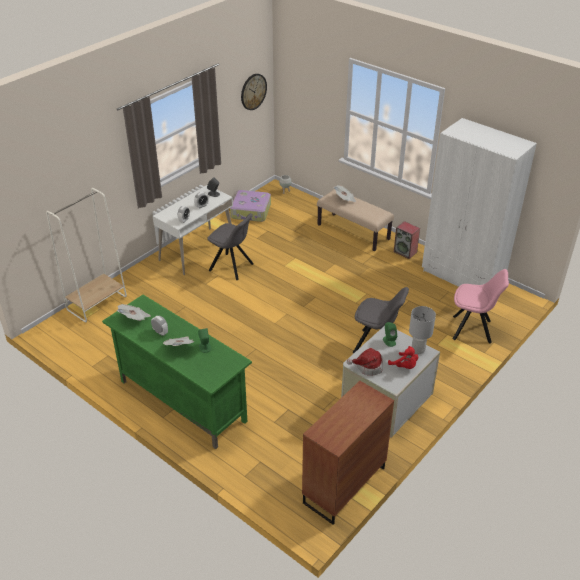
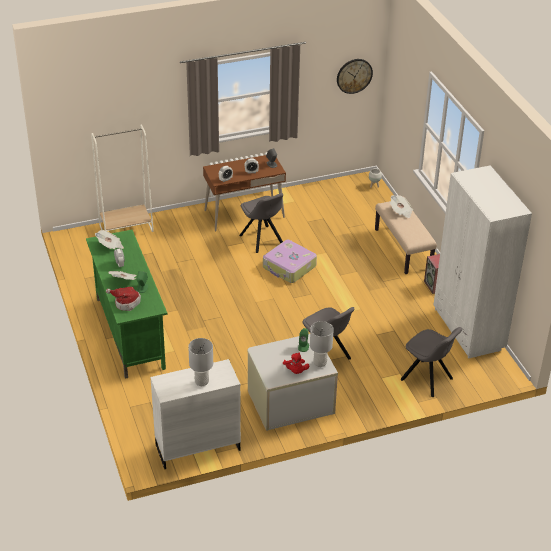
camera: 30 degrees right, 0 degrees up
white desk [153,185,233,275] -> brown desk [203,155,286,232]
suitcase [230,190,271,222] -> suitcase moved to [263,240,317,283]
brown dresser [302,381,394,525] -> white dresser [150,359,241,469]
hat [347,348,383,376] -> hat moved to [106,287,141,311]
pink chair [453,269,509,343] -> grey chair [401,327,462,397]
none -> grey table lamp [188,338,213,386]

